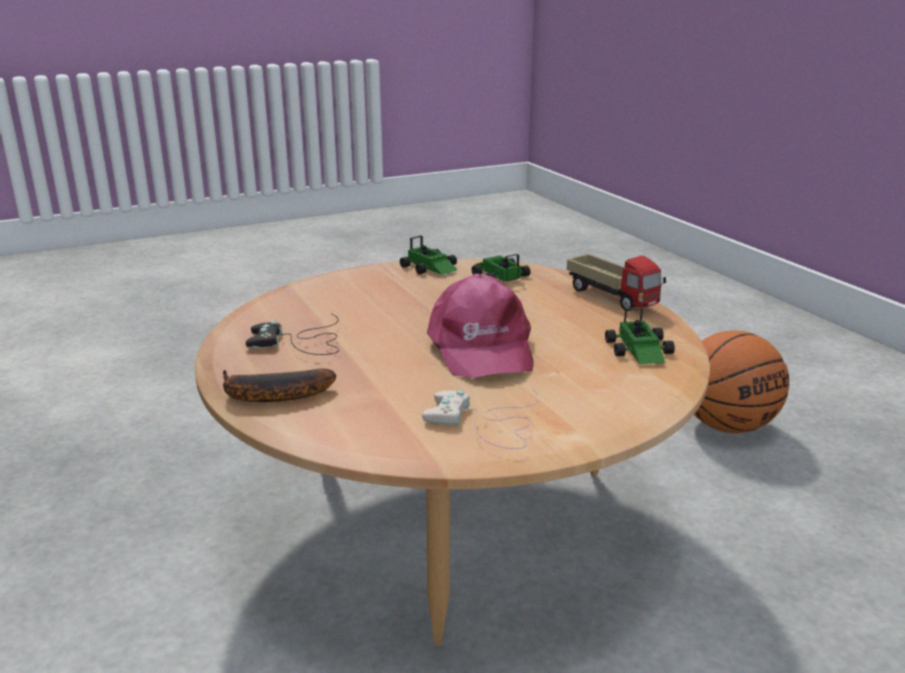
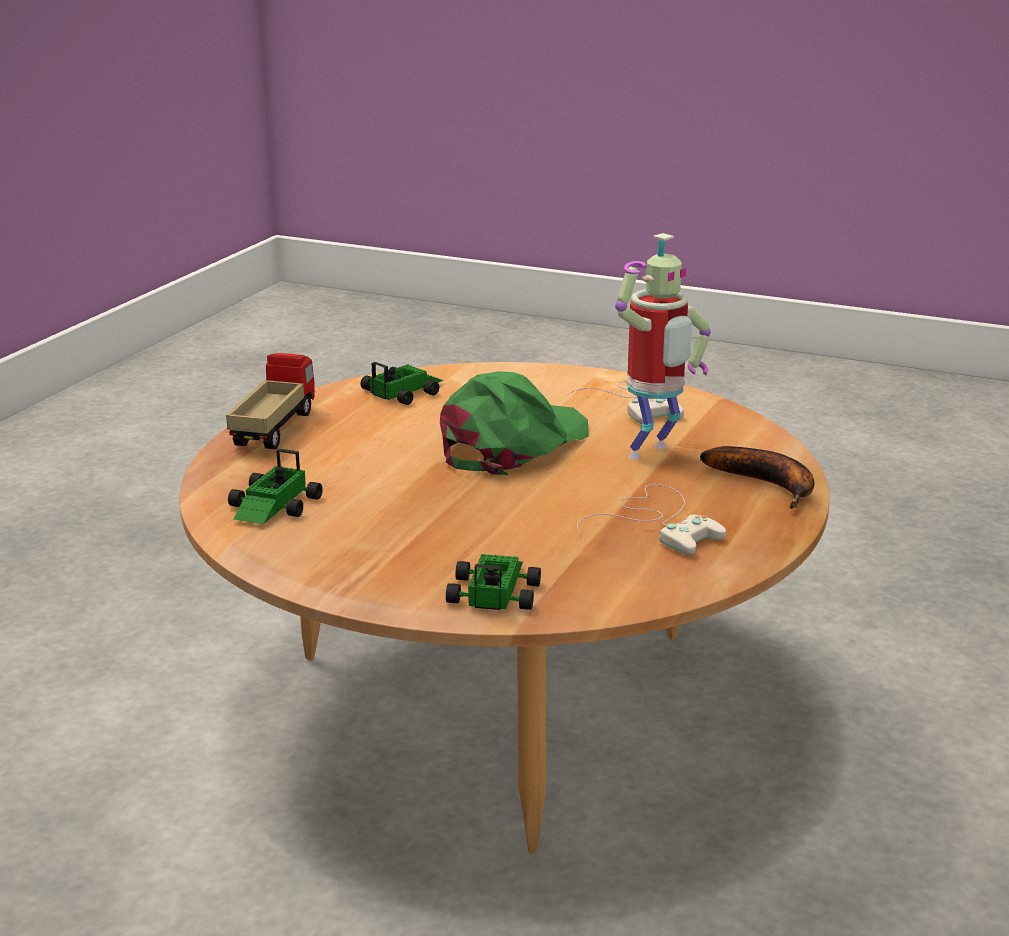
camera: 130 degrees left, 0 degrees up
black game controller [246,314,339,355] -> white game controller [577,484,727,555]
toy car [400,235,457,275] -> toy car moved to [446,554,541,610]
pink cap [427,273,534,378] -> green cap [440,371,589,475]
basketball [694,330,789,433] -> none
none -> toy robot [615,233,711,460]

